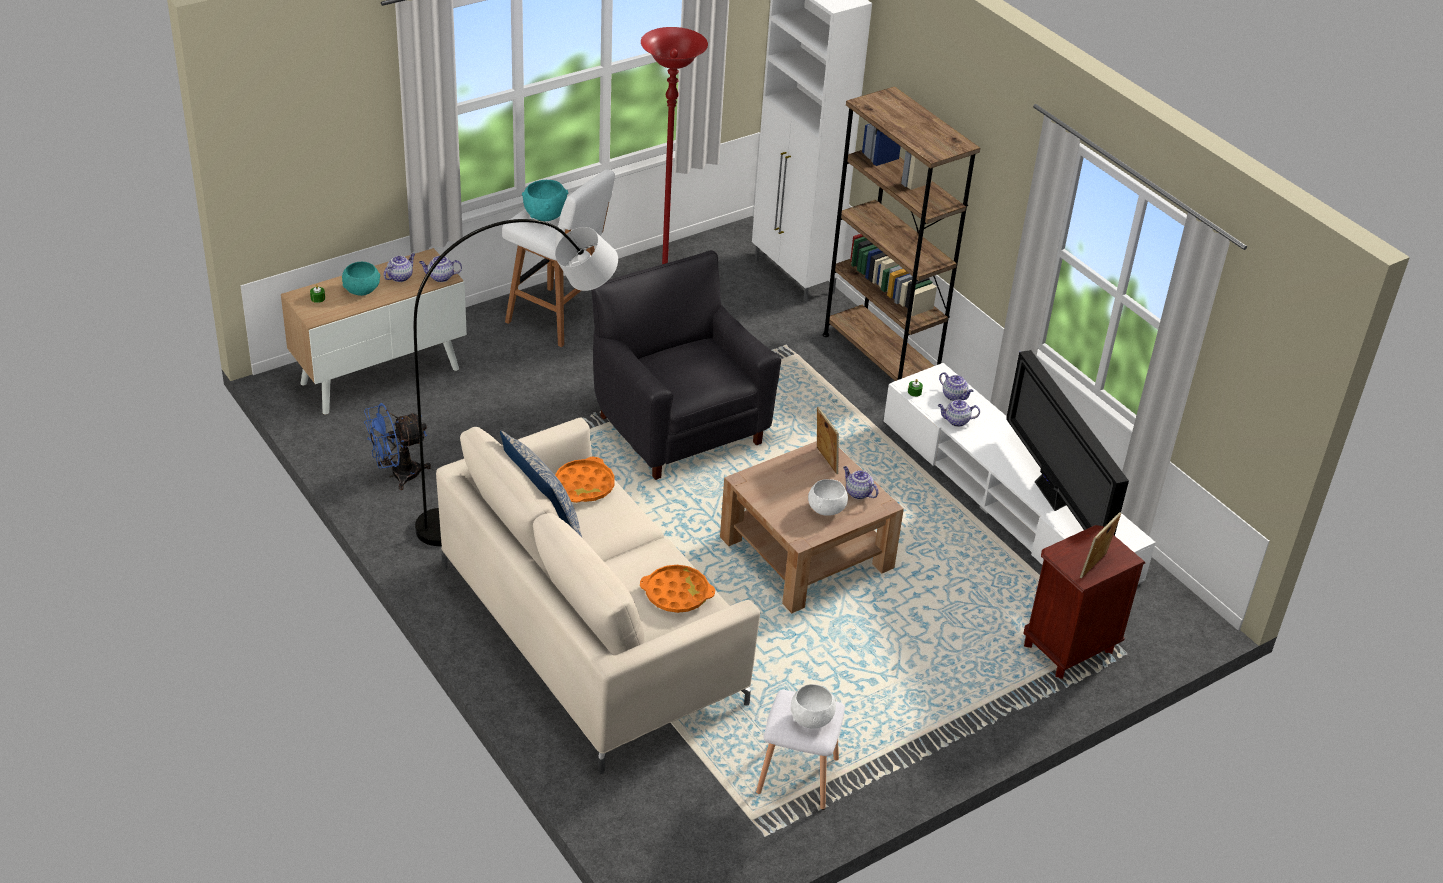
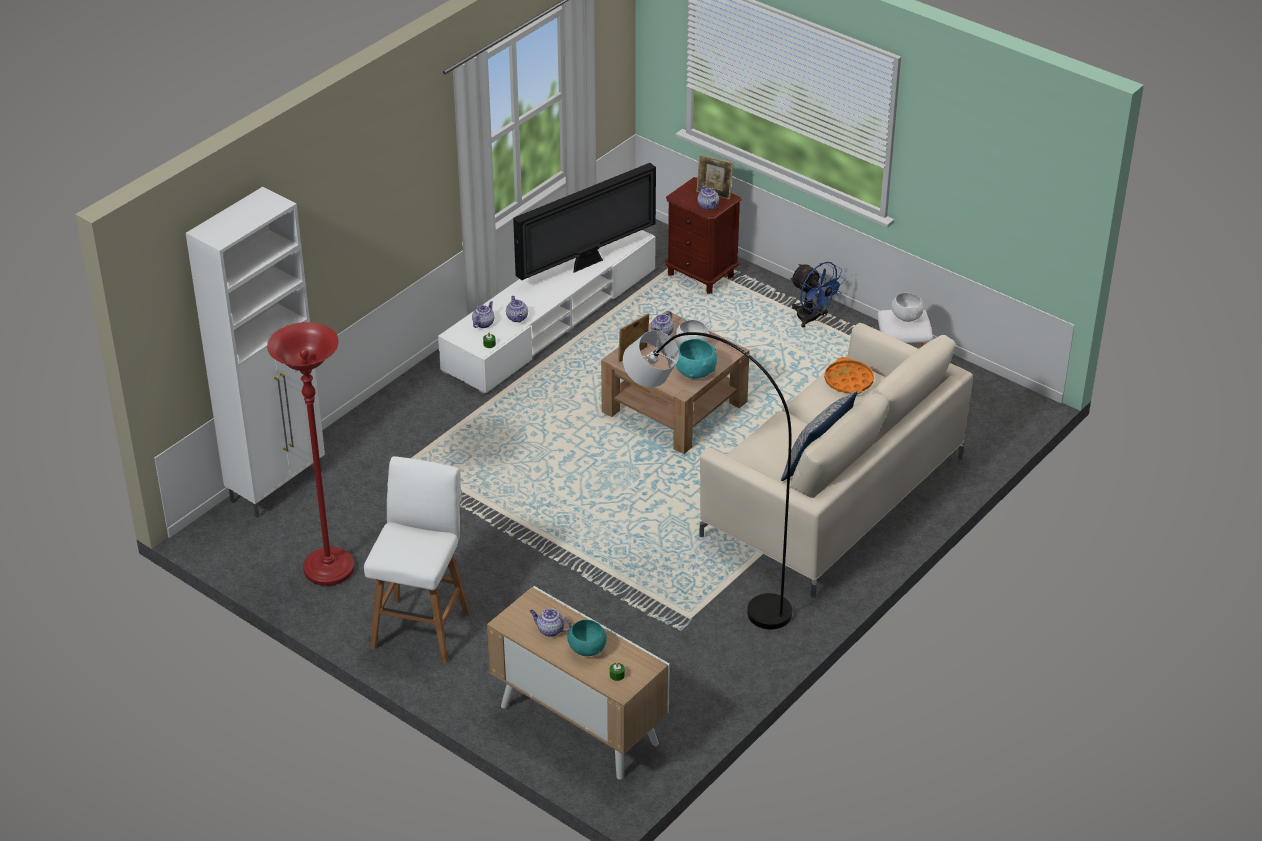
camera: 105 degrees left, 0 degrees up
blue fan [364,403,431,490] -> blue fan moved to [790,262,845,328]
teapot [419,256,462,282] -> teapot moved to [697,185,719,210]
turquoise bowl [522,180,568,221] -> turquoise bowl moved to [676,338,717,379]
orange tray [555,457,615,503] -> none
black armchair [591,250,781,480] -> none
brown bookcase [823,86,980,381] -> none

